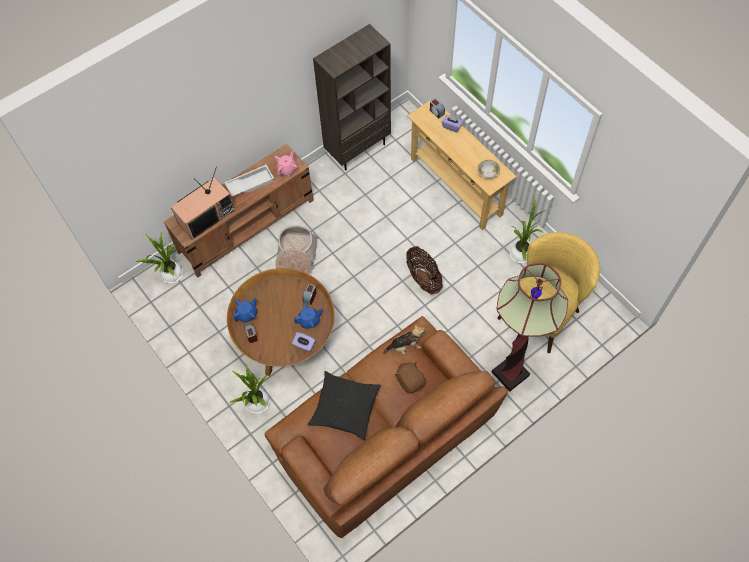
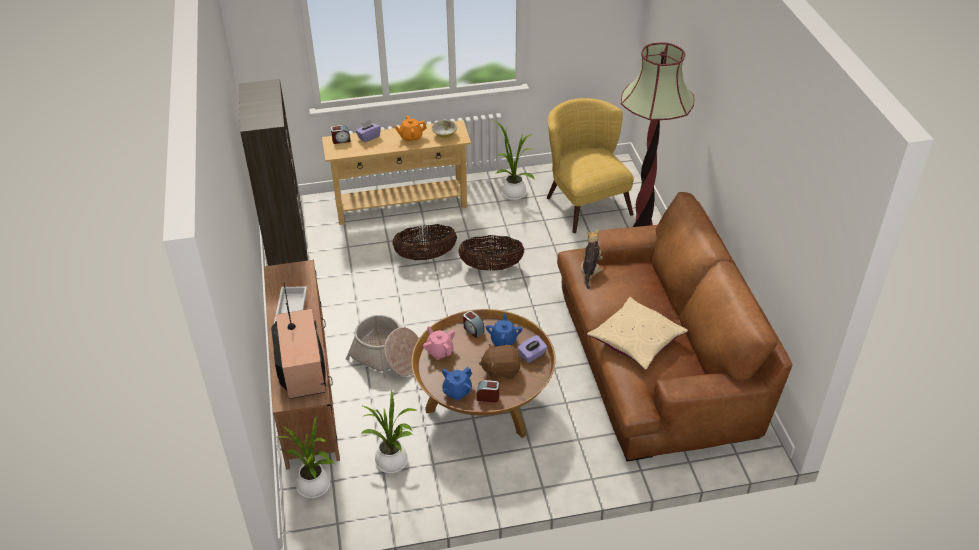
camera: 65 degrees left, 20 degrees down
potted plant [229,364,270,413] -> potted plant moved to [361,390,418,473]
blue teapot [233,297,257,322] -> blue teapot turned 120 degrees counterclockwise [442,367,472,401]
pink teapot [274,151,297,176] -> pink teapot moved to [423,326,455,360]
black pillow [308,371,381,440] -> beige pillow [587,297,688,370]
brown plush toy [395,362,425,394] -> brown plush toy moved to [479,344,521,380]
none -> basket [392,224,457,260]
none -> orange teapot [394,116,427,142]

